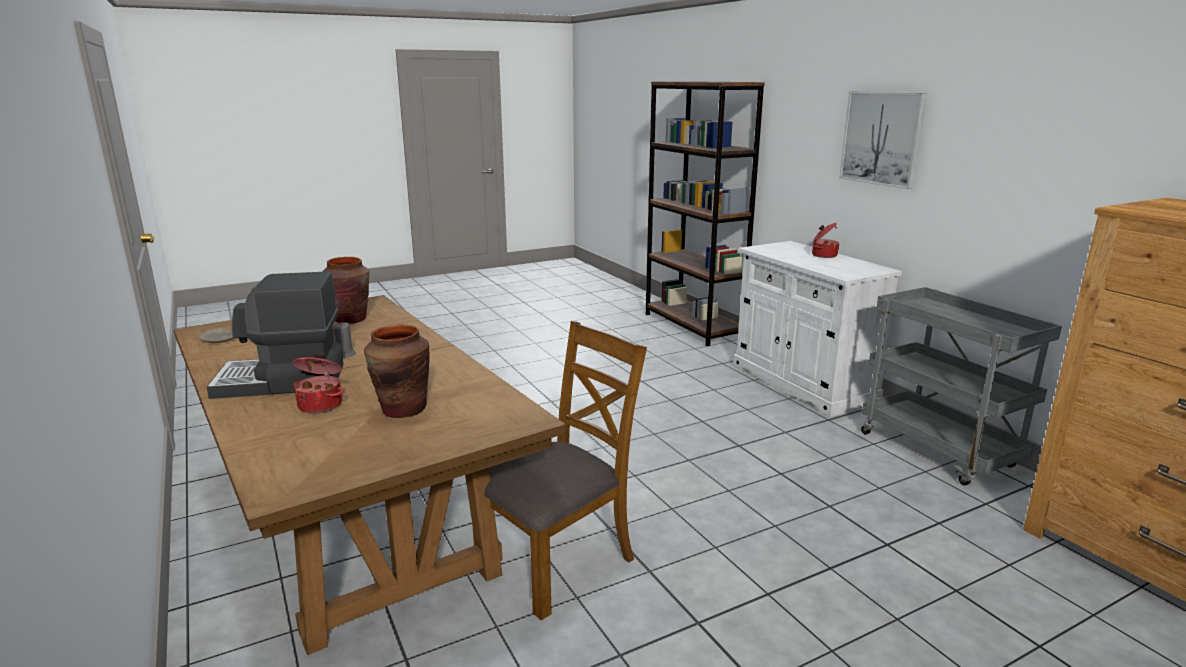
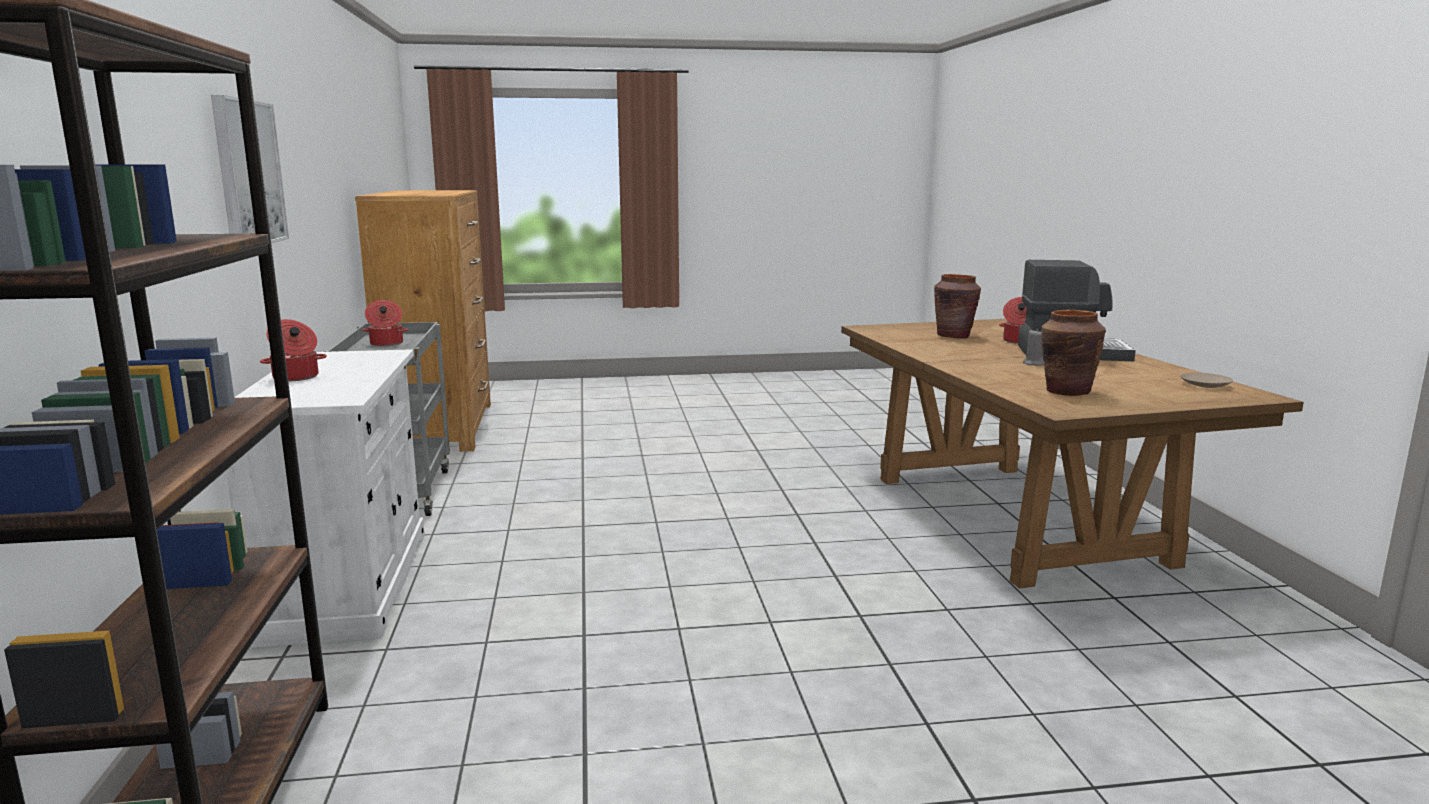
camera: 160 degrees left, 5 degrees down
brown chair [473,321,647,620] -> none
none -> cooking pot [363,300,408,346]

